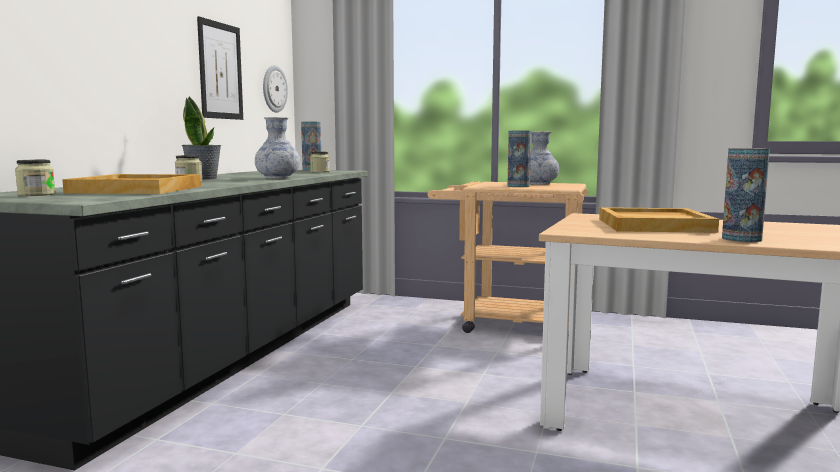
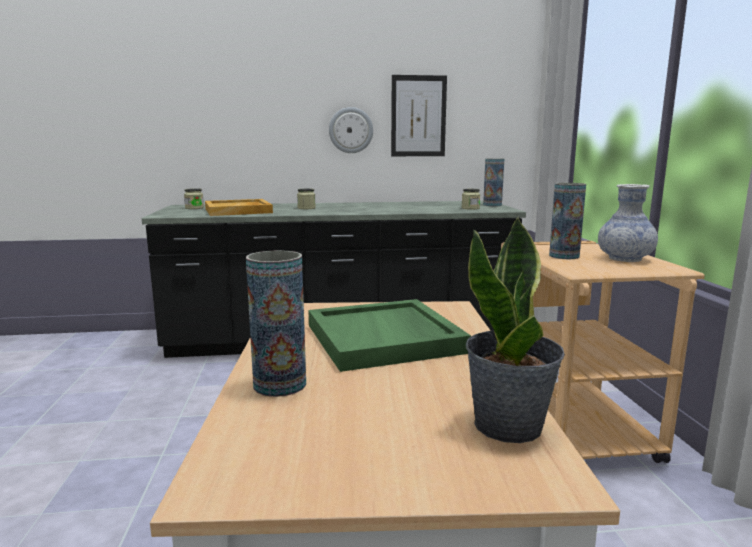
camera: 65 degrees right, 5 degrees up
potted plant [182,97,221,180] -> potted plant moved to [465,216,565,443]
vase [255,117,300,179] -> none
wall clock [263,65,288,113] -> wall clock moved to [329,107,373,153]
beige tray [599,207,719,233] -> green tray [308,299,471,372]

